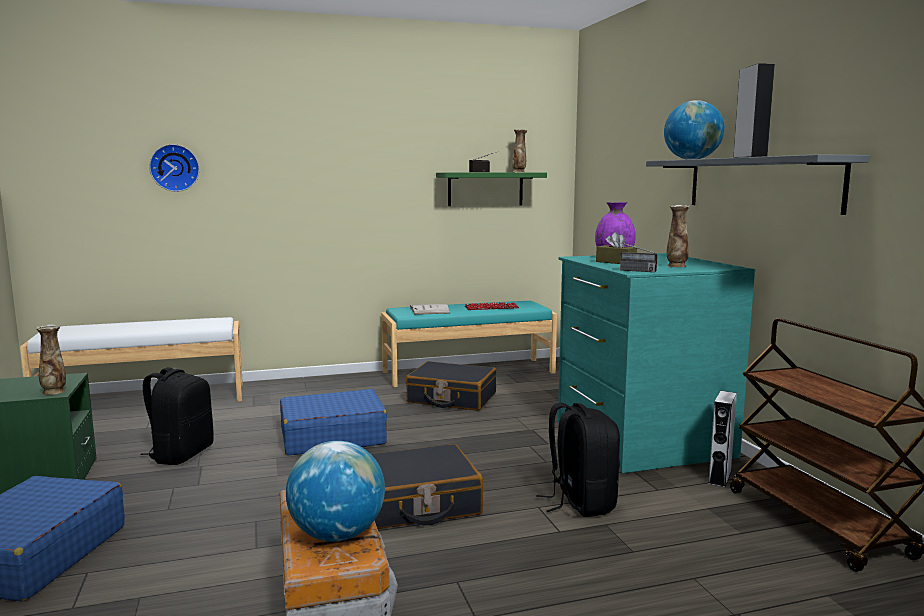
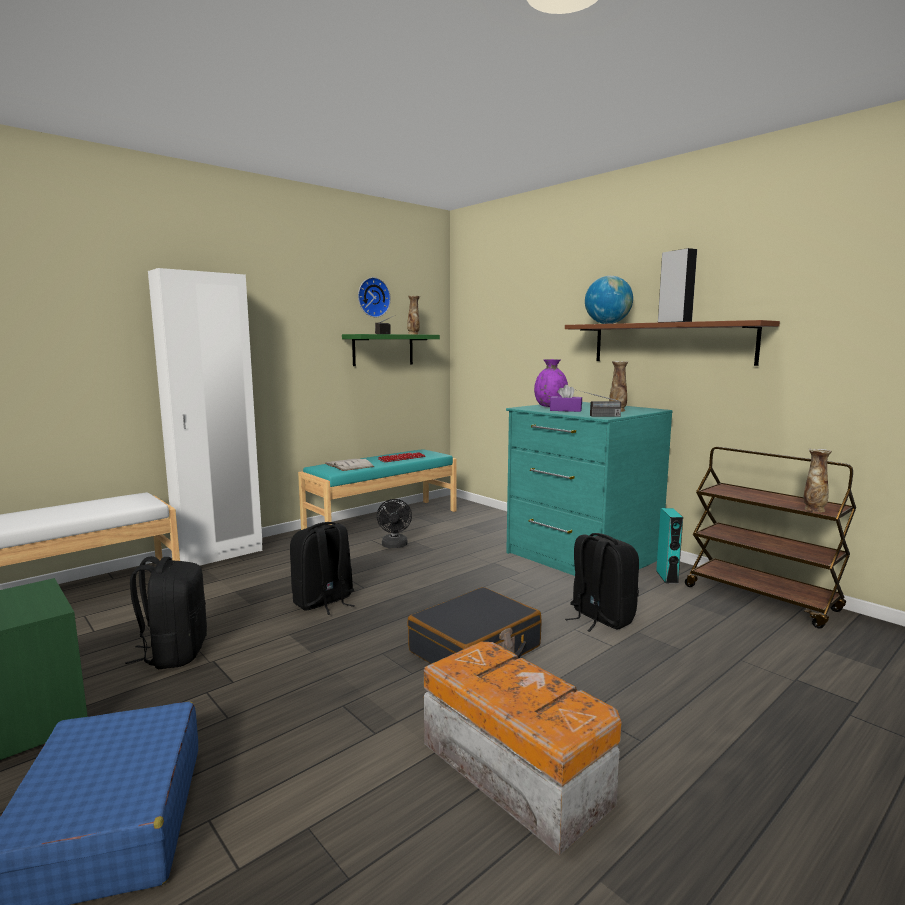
camera: 25 degrees left, 0 degrees up
vase [35,324,66,395] -> vase moved to [804,449,832,512]
wall clock [149,144,200,192] -> wall clock moved to [358,277,391,317]
blue suitcase [280,389,387,456] -> black backpack [290,522,355,615]
globe [286,441,385,542] -> none
black suitcase [406,361,496,411] -> black fan [377,499,412,548]
brown tissue box [596,232,637,264] -> purple tissue box [550,385,582,412]
grey shelf [646,154,870,215] -> brown shelf [565,320,780,366]
grey speaker [708,391,737,487] -> turquoise speaker [656,508,683,584]
none -> white wardrobe [148,268,262,566]

